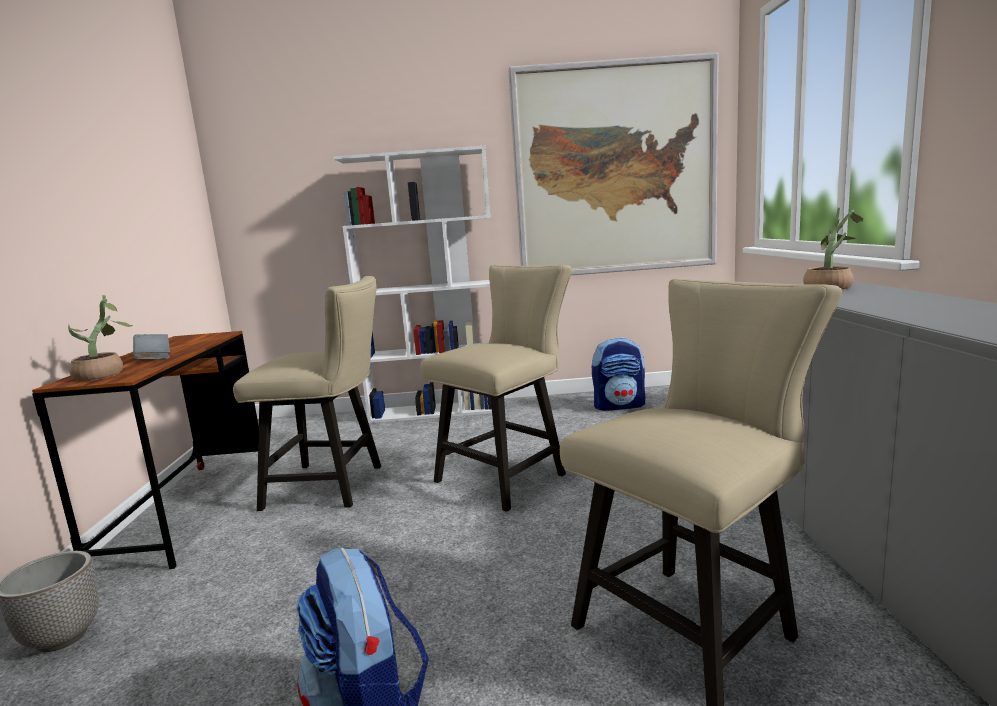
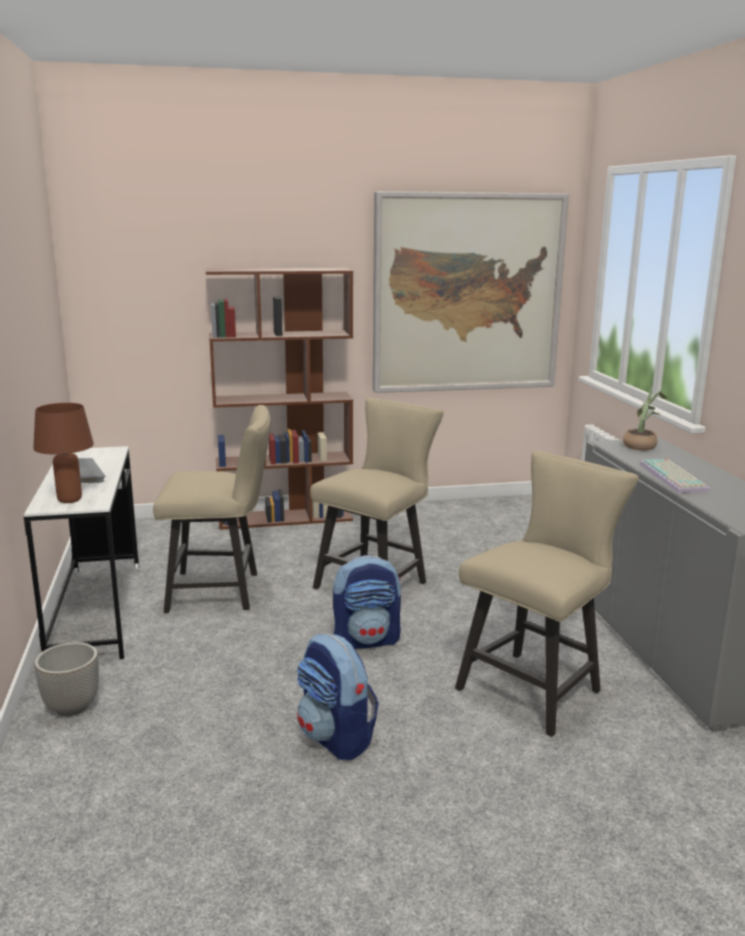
camera: 10 degrees left, 5 degrees up
brown desk [32,331,259,569] -> white desk [24,446,139,659]
potted plant [68,295,132,381] -> brown table lamp [33,403,94,503]
white bookcase [333,146,492,423] -> brown bookcase [206,268,353,530]
backpack [592,338,645,411] -> backpack moved to [333,555,401,649]
none -> keyboard [640,459,710,493]

